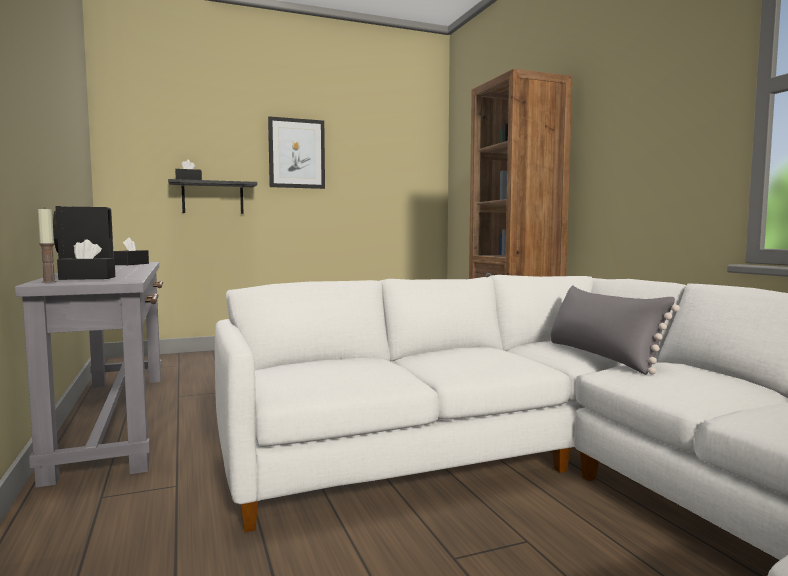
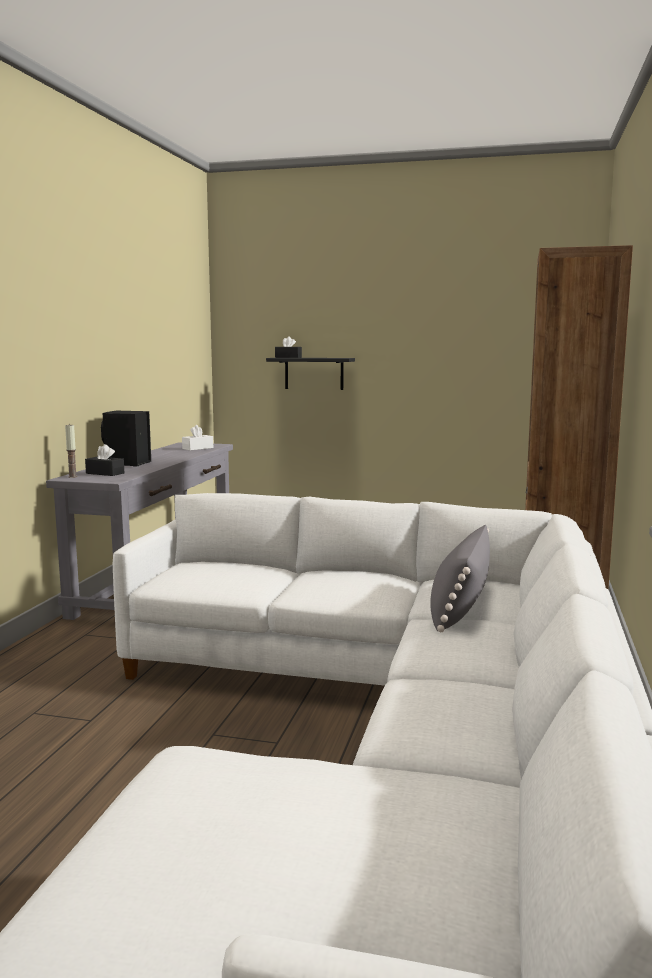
camera: 35 degrees right, 5 degrees up
black tissue box [113,238,149,265] -> white tissue box [182,425,213,450]
picture [268,116,325,189] -> none

